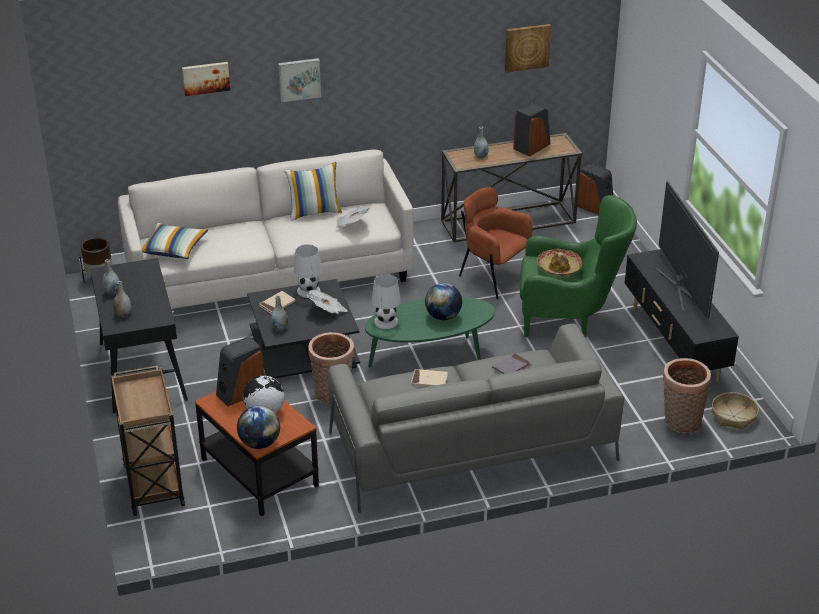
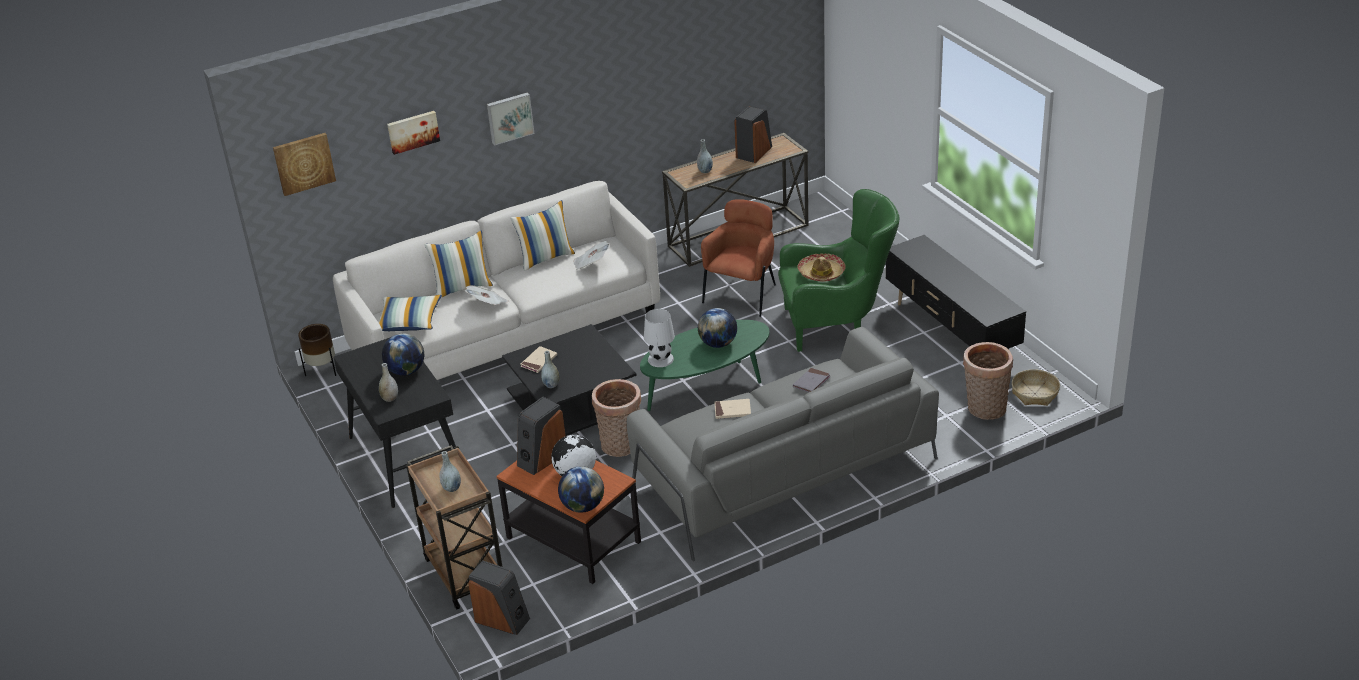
camera: 10 degrees left, 0 degrees up
grey vase [103,259,120,295] -> grey vase moved to [439,451,461,492]
white table lamp [294,244,322,298] -> none
newspaper [306,290,348,314] -> newspaper moved to [465,285,509,305]
brown armchair [459,187,532,299] -> brown armchair turned 90 degrees clockwise [701,199,776,317]
picture [505,24,551,72] -> picture moved to [273,133,336,196]
speaker [577,163,613,215] -> speaker moved to [468,560,530,635]
television [655,180,719,319] -> none
none -> globe [382,333,424,376]
none -> pillow [424,230,493,298]

